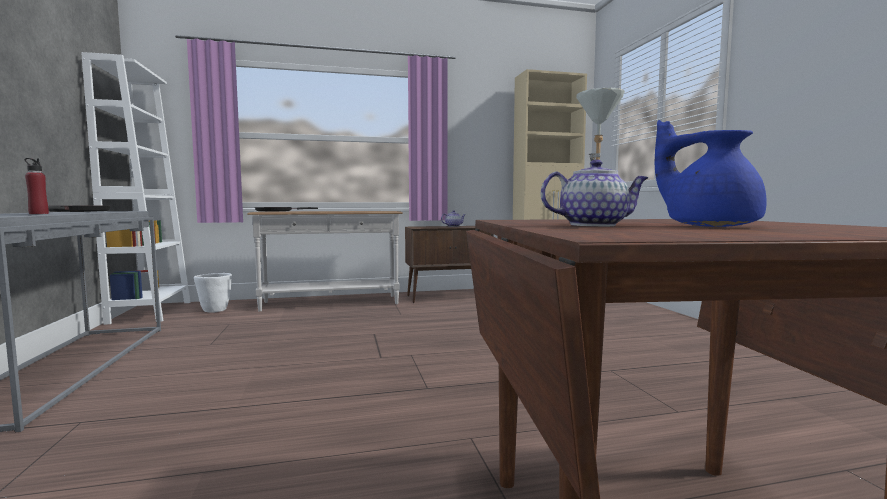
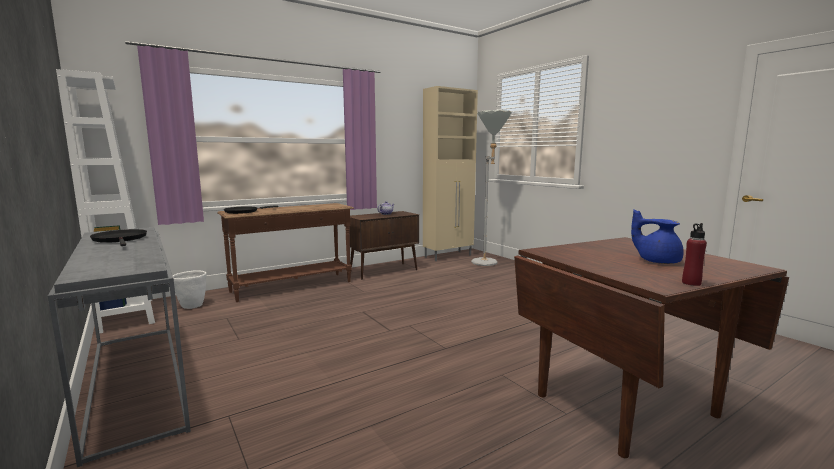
camera: 20 degrees left, 5 degrees up
red bottle [25,158,49,214] -> red bottle moved to [682,223,707,286]
white console table [247,211,403,311] -> brown console table [217,203,354,302]
teapot [541,159,648,226] -> none

